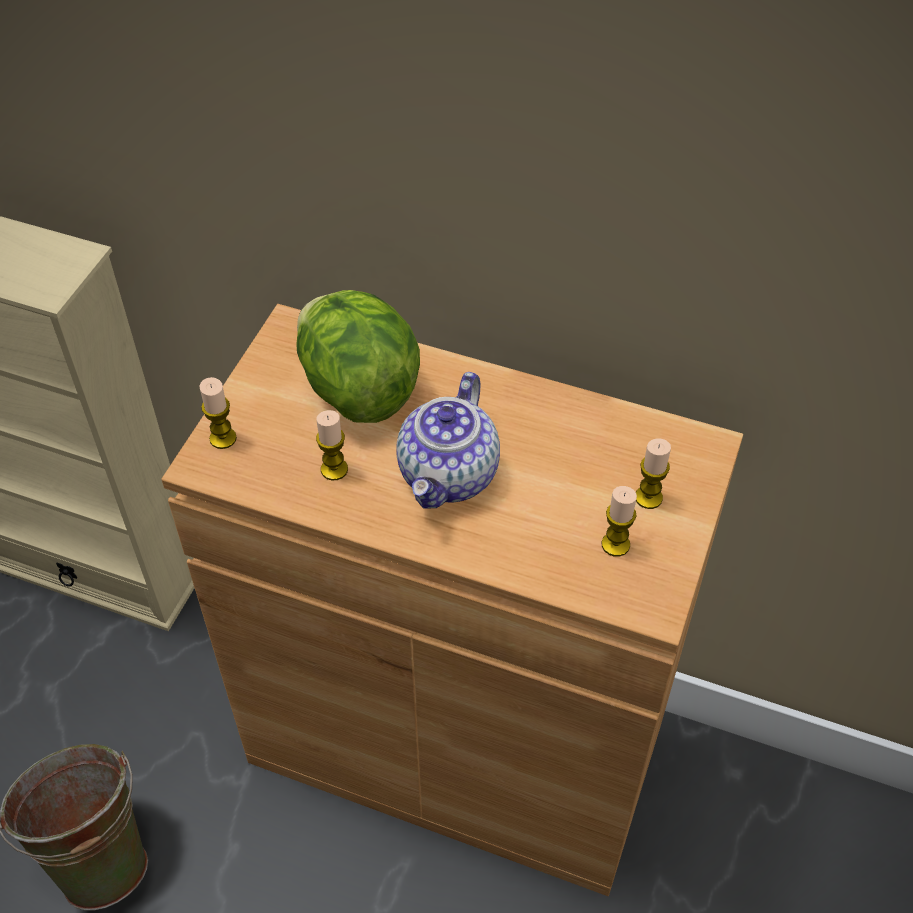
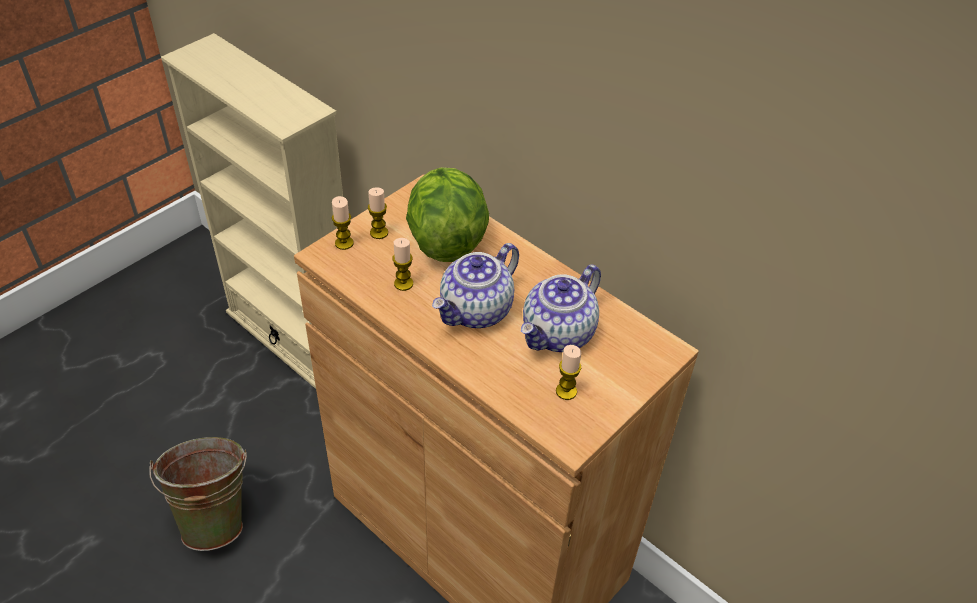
camera: 20 degrees right, 5 degrees down
candle [636,438,671,509] -> candle moved to [368,187,388,239]
none -> teapot [521,264,601,352]

